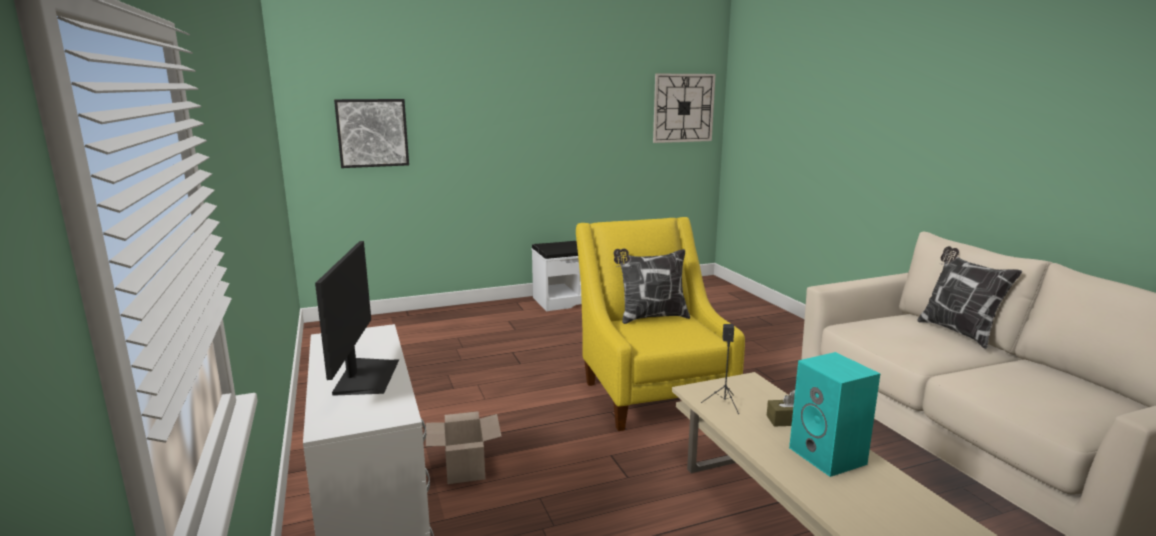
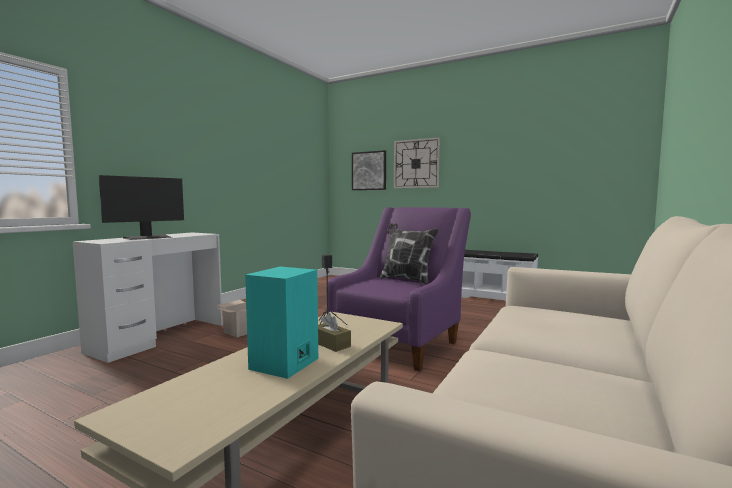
camera: 50 degrees right, 10 degrees down
yellow armchair [576,217,745,431] -> purple armchair [328,207,471,371]
wall clock [653,74,716,143] -> wall clock moved to [394,137,440,188]
pillow [917,246,1022,349] -> none

